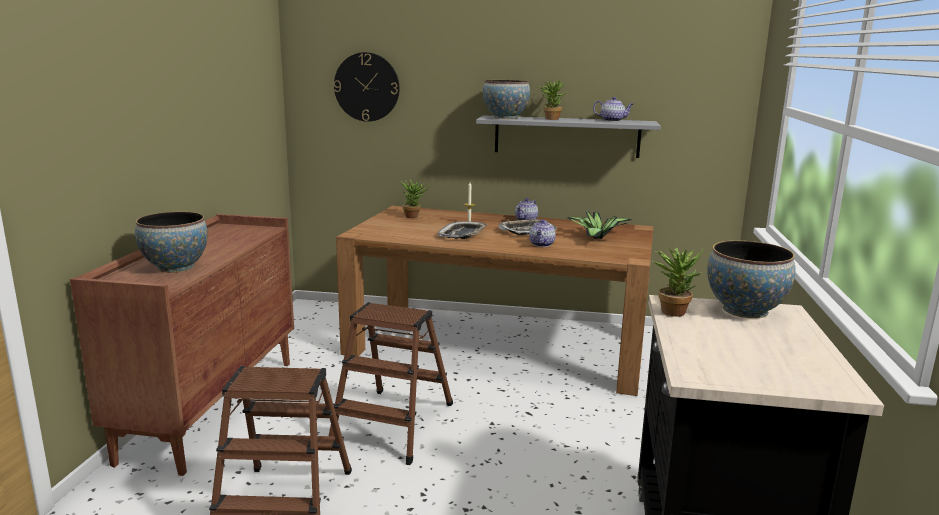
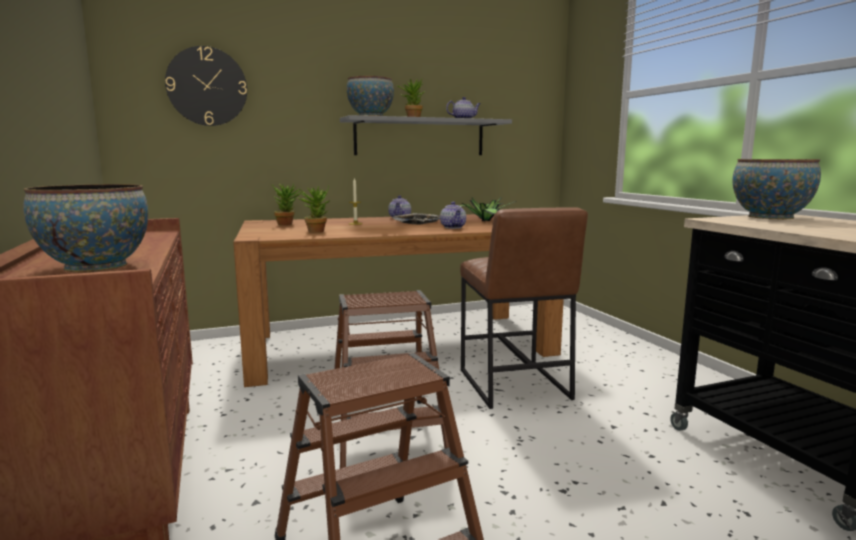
camera: 30 degrees left, 5 degrees down
tray [438,221,487,239] -> none
potted plant [653,247,704,317] -> potted plant moved to [298,186,330,233]
none -> brown chair [460,207,588,409]

